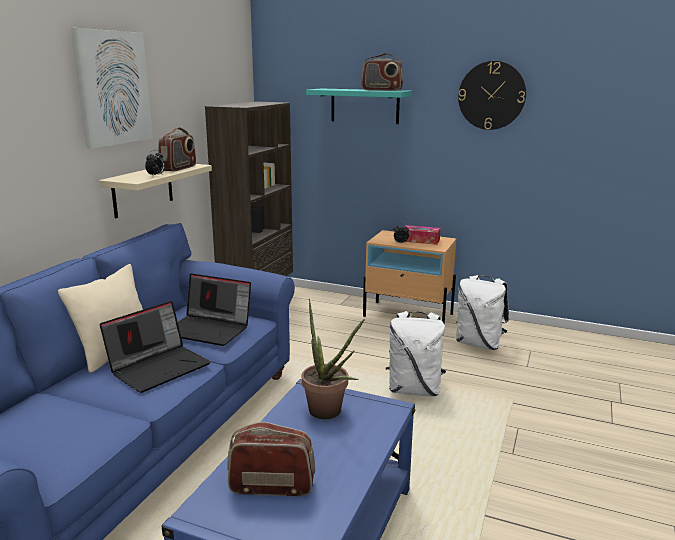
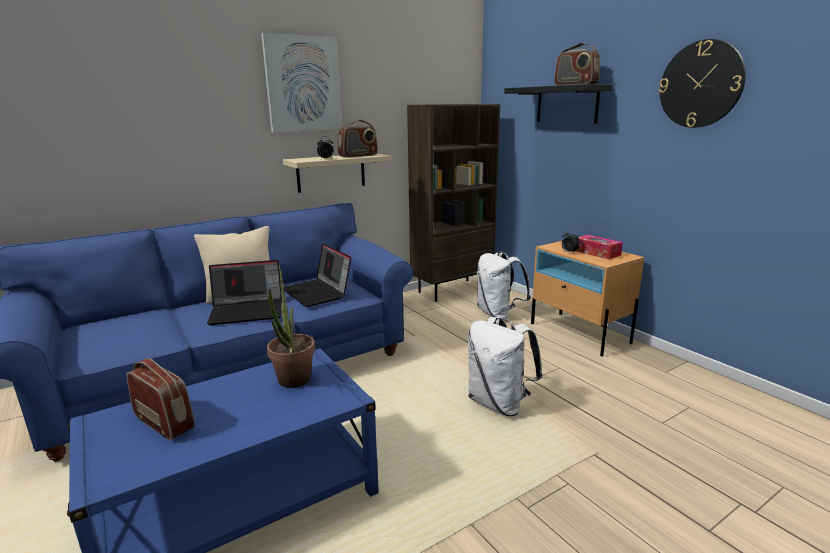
camera: 35 degrees right, 0 degrees up
turquoise shelf [306,89,412,124] -> black shelf [504,84,613,123]
white backpack [456,275,509,350] -> white backpack moved to [477,251,531,319]

